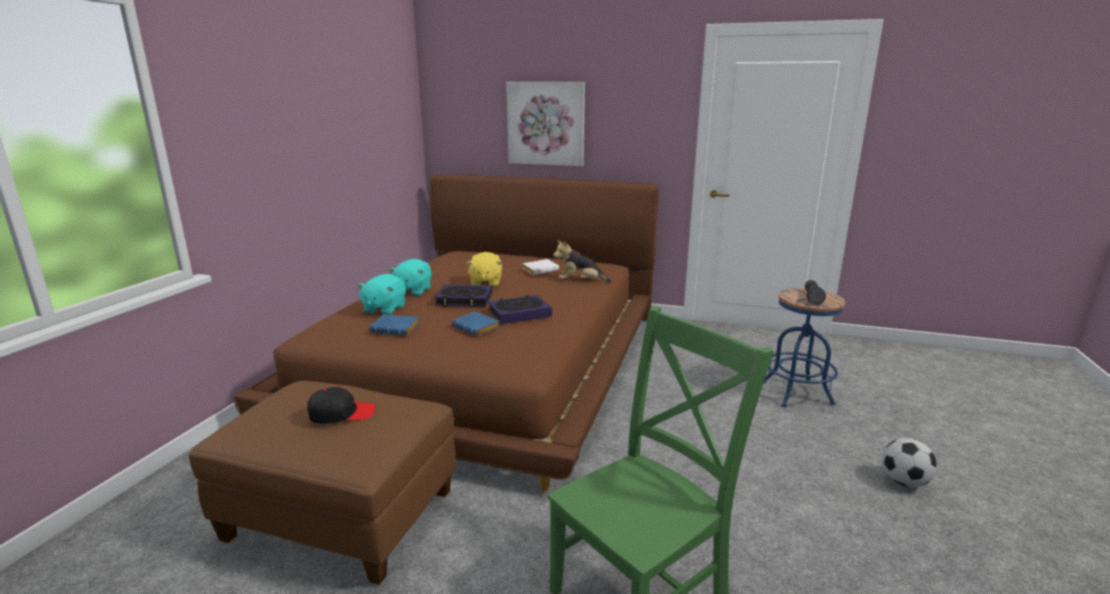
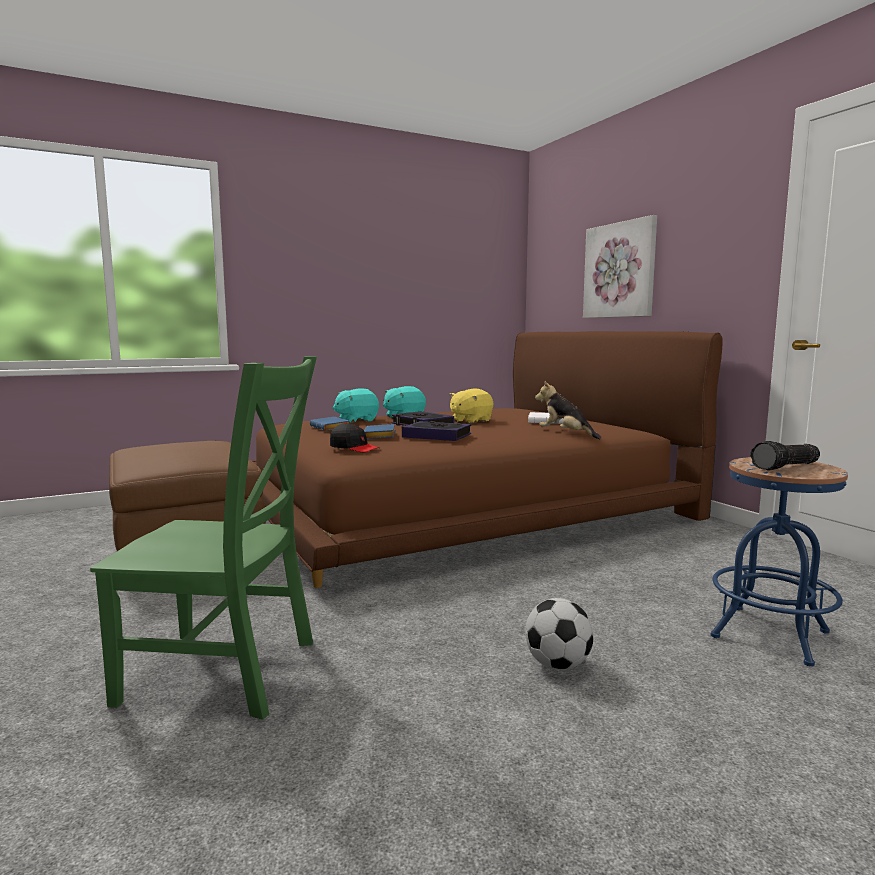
camera: 45 degrees right, 10 degrees down
black cap [307,387,375,424] -> black cap moved to [330,423,380,452]
football [882,438,937,487] -> football moved to [525,598,594,670]

